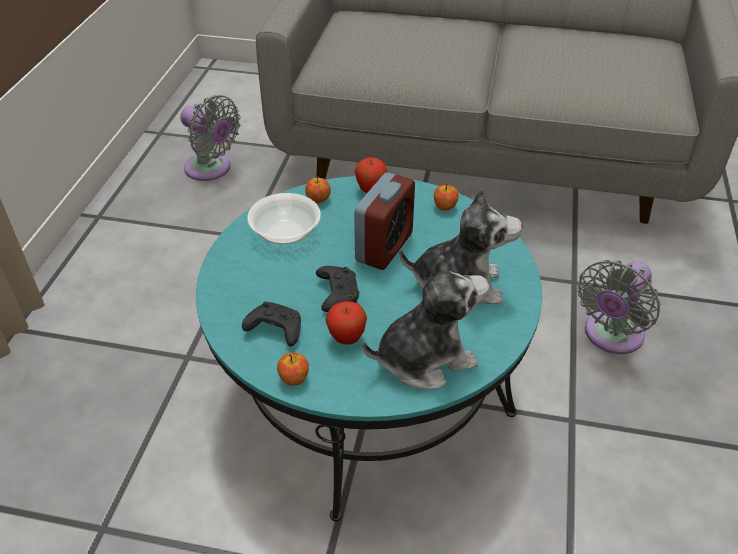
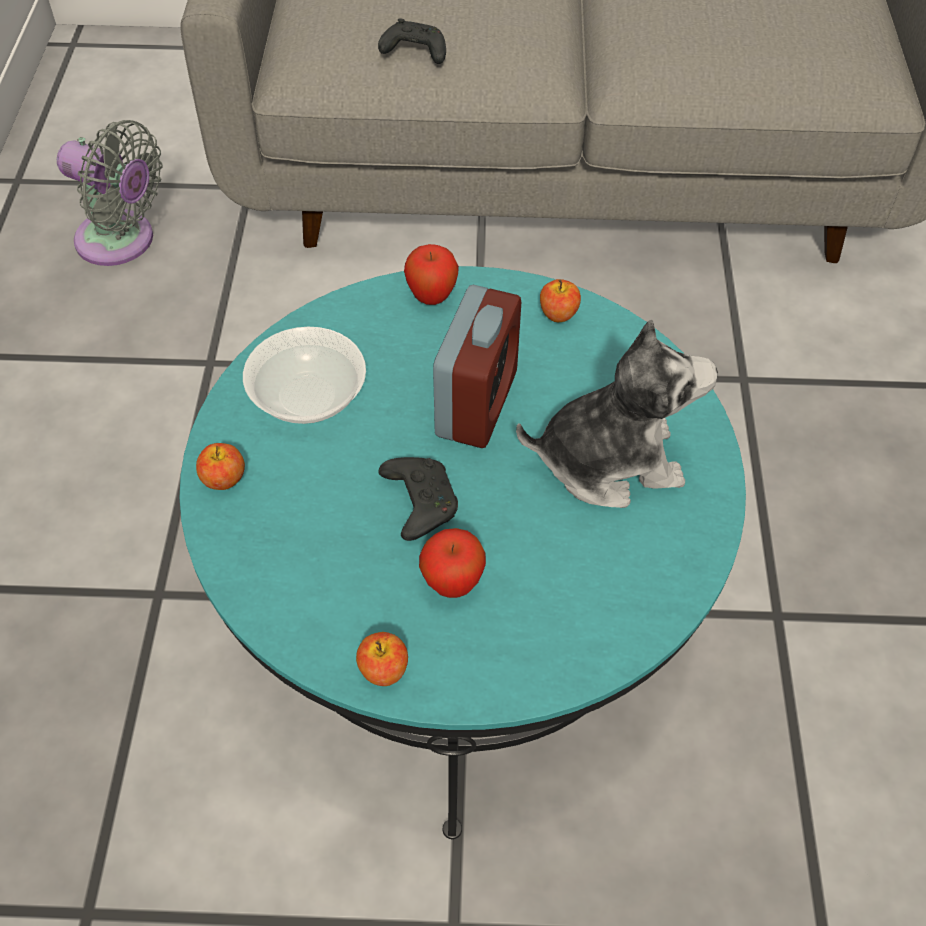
camera: 10 degrees left, 10 degrees up
black game controller [242,301,301,346] -> black game controller moved to [378,18,446,64]
apple [305,177,331,203] -> apple moved to [196,443,245,490]
plush toy [363,255,489,389] -> none
grey fan [578,260,661,354] -> none

